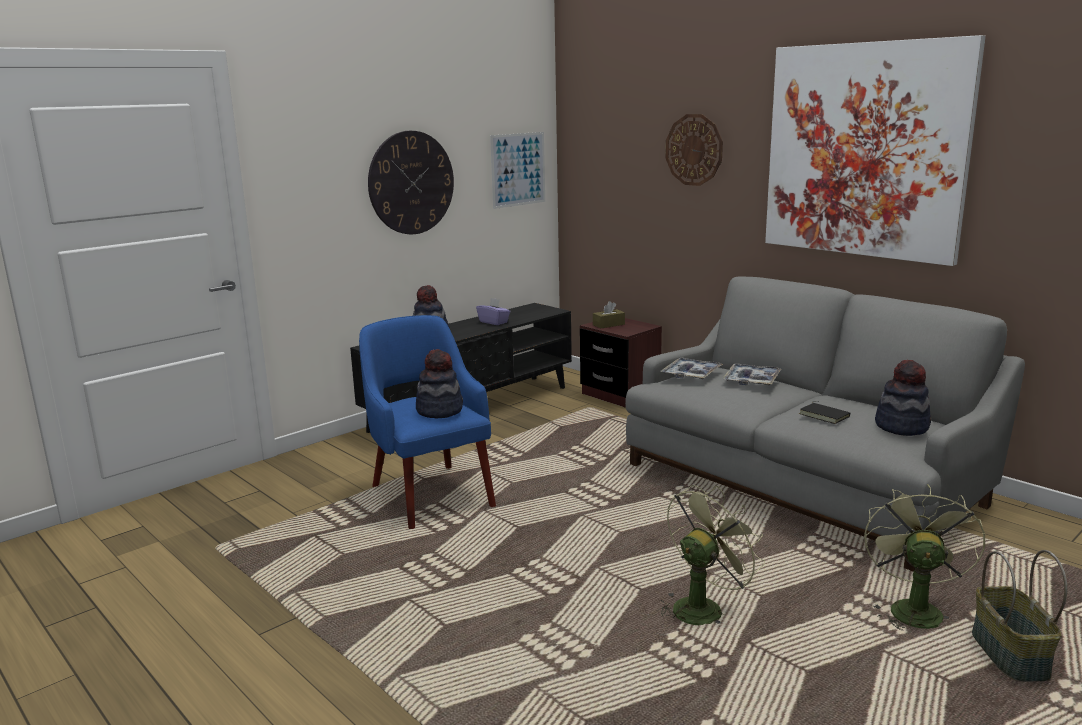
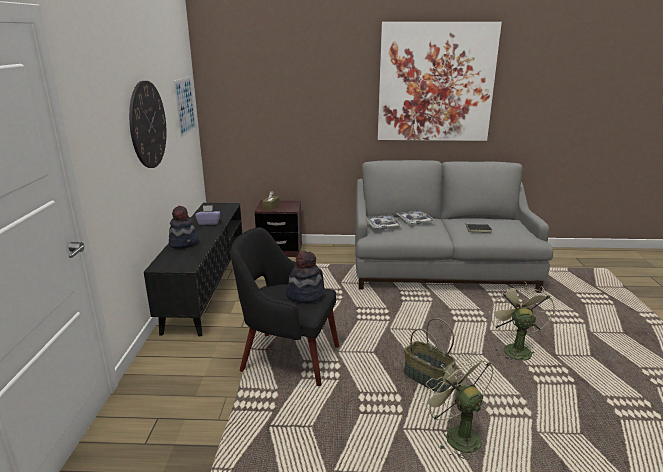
camera: 45 degrees left, 5 degrees up
blue armchair [359,315,496,529] -> black armchair [231,227,339,386]
wall clock [666,114,723,186] -> none
green fan [864,484,985,630] -> green fan moved to [422,352,493,460]
hat [875,359,931,436] -> none
basket [972,550,1067,682] -> basket moved to [404,318,456,393]

